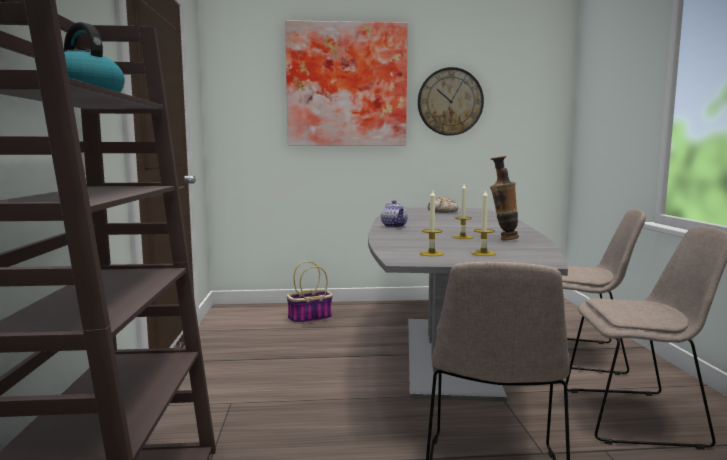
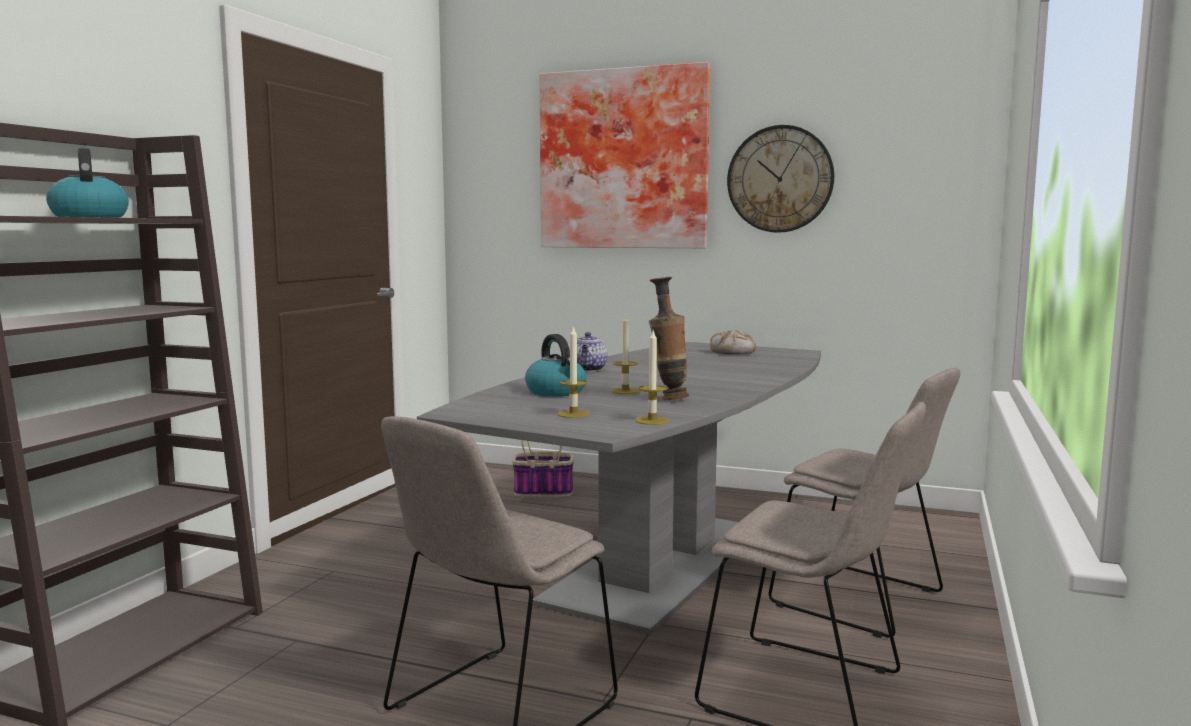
camera: 25 degrees right, 0 degrees up
candle [420,191,444,256] -> candle moved to [635,331,670,425]
none -> kettle [525,334,587,396]

